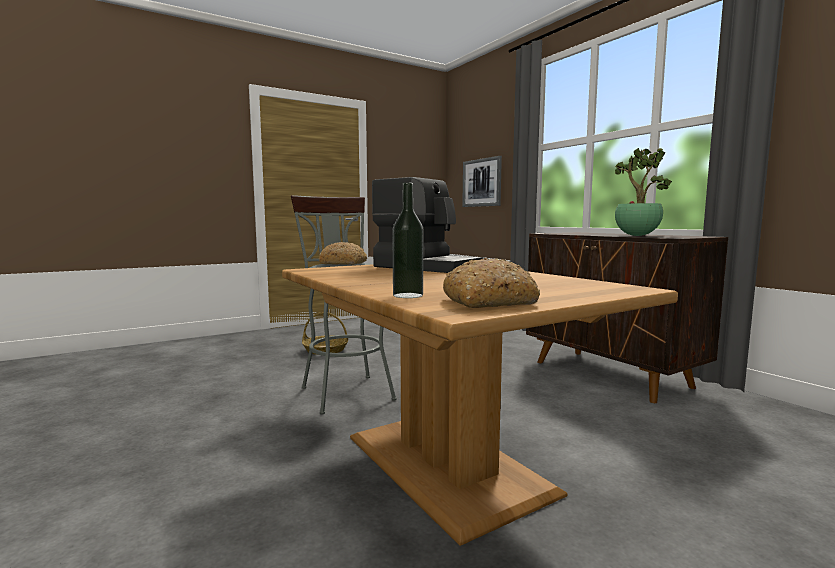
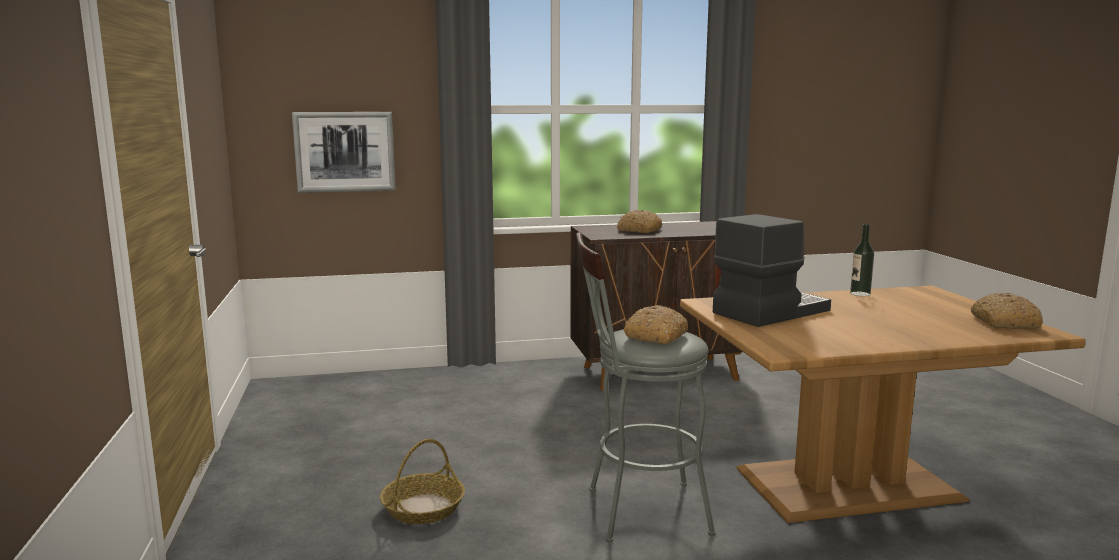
camera: 70 degrees left, 5 degrees up
bottle [392,183,423,298] -> bottle moved to [850,224,874,296]
potted plant [615,148,672,236] -> none
none -> bread [617,210,663,233]

